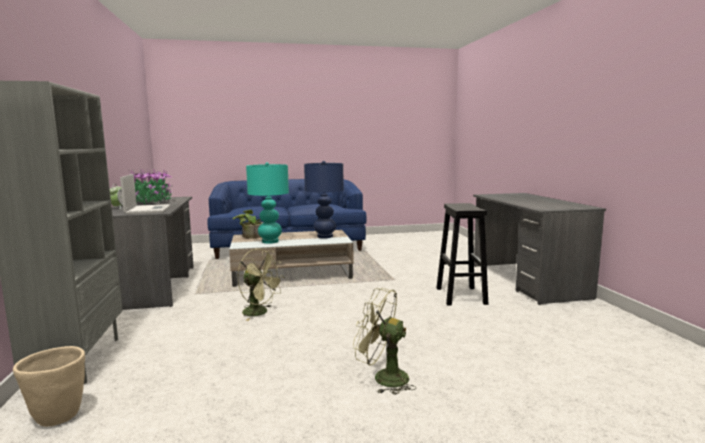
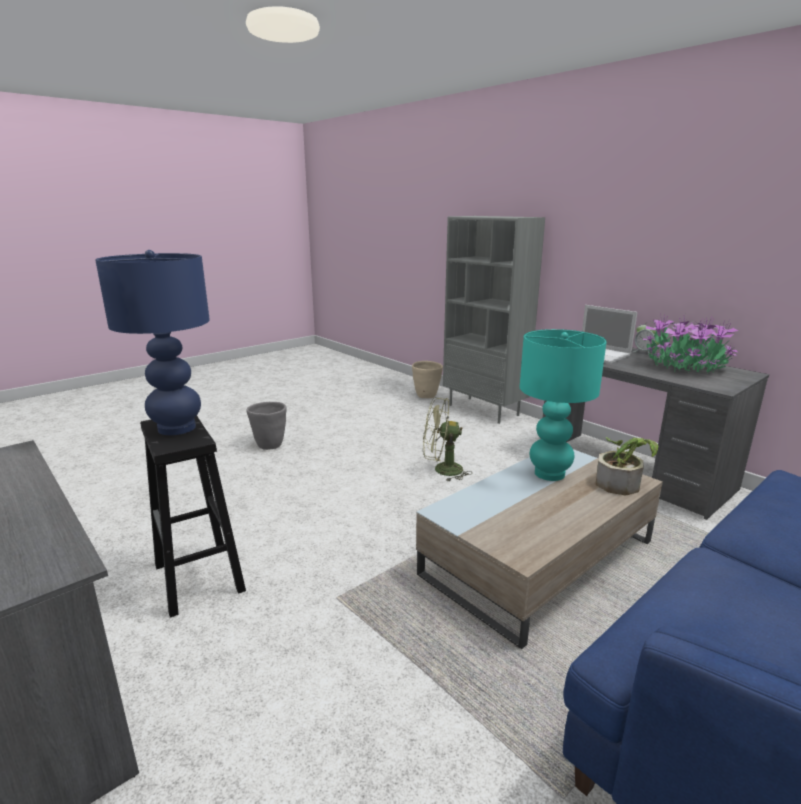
camera: 150 degrees right, 10 degrees up
blue table lamp [304,161,344,238] -> blue table lamp moved to [95,250,210,435]
green fan [353,288,417,395] -> grey planter [246,402,287,450]

